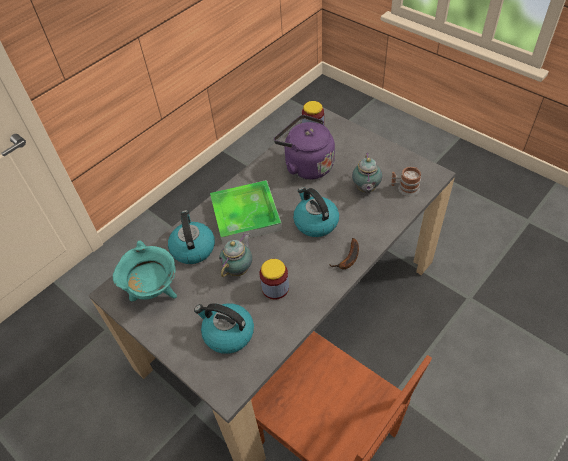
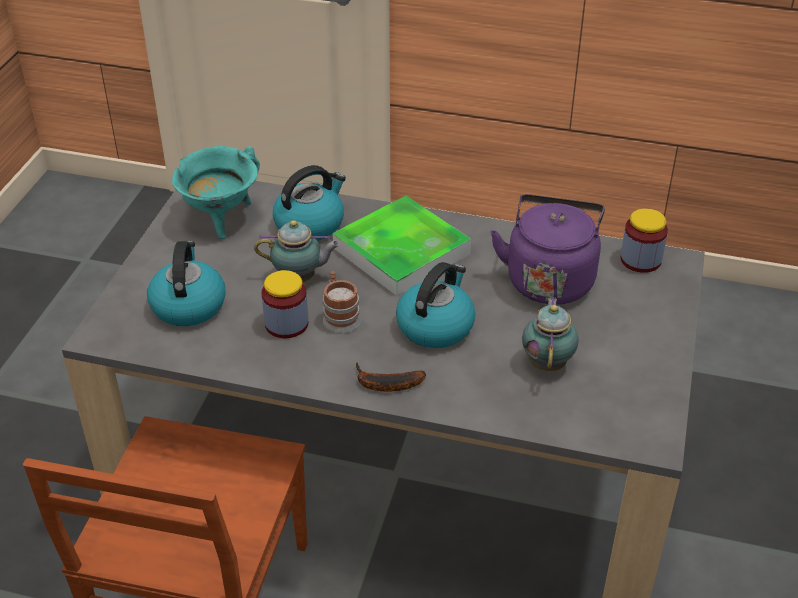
camera: 60 degrees right, 10 degrees down
teapot [352,153,382,193] -> teapot turned 120 degrees clockwise [522,297,579,371]
mug [391,167,421,196] -> mug moved to [323,271,361,333]

